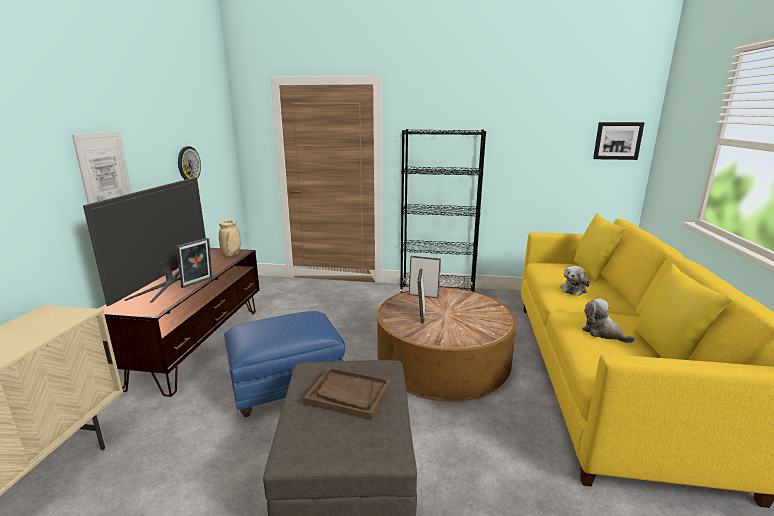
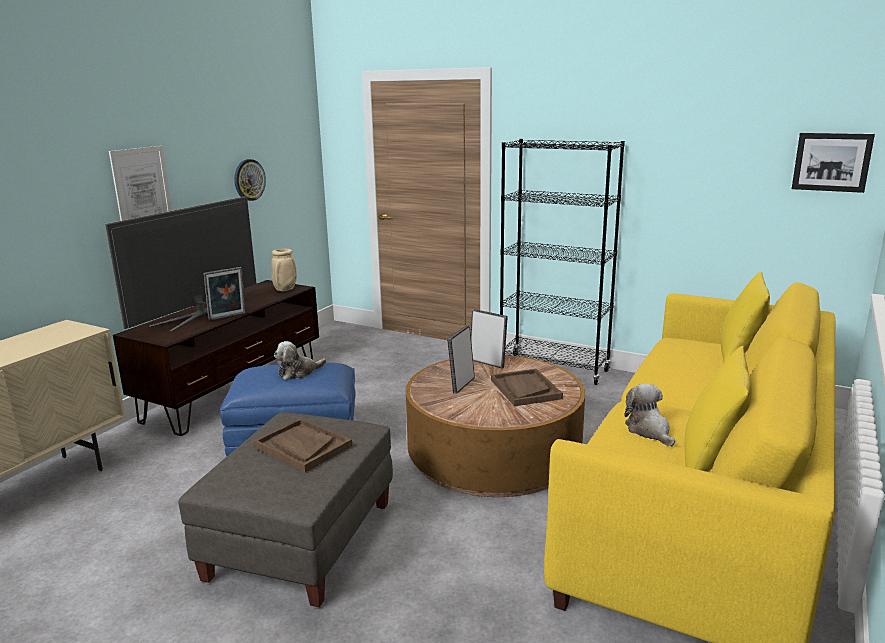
camera: 20 degrees right, 0 degrees up
plush toy [560,266,590,296] -> plush toy moved to [274,341,326,380]
none -> brown tray [491,369,563,406]

